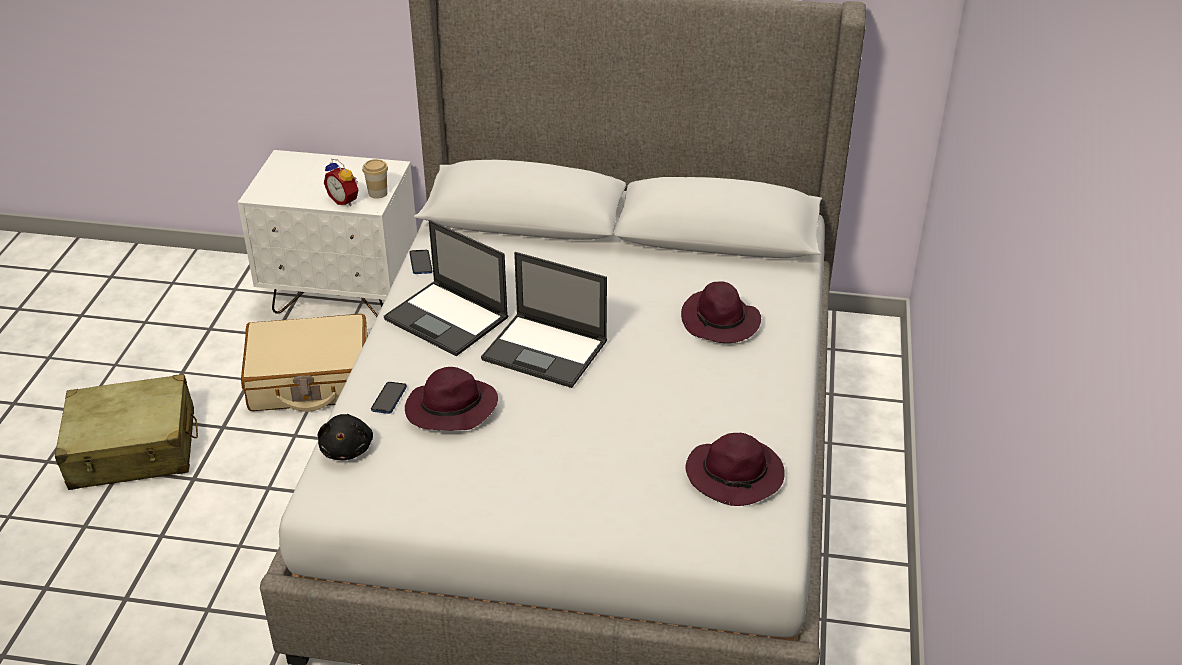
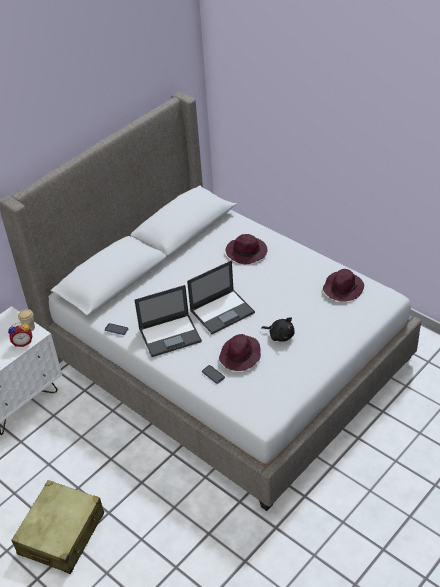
camera: 55 degrees left, 5 degrees up
beige suitcase [241,314,368,412] -> none
black plush toy [318,414,373,460] -> black plush toy moved to [261,317,295,342]

